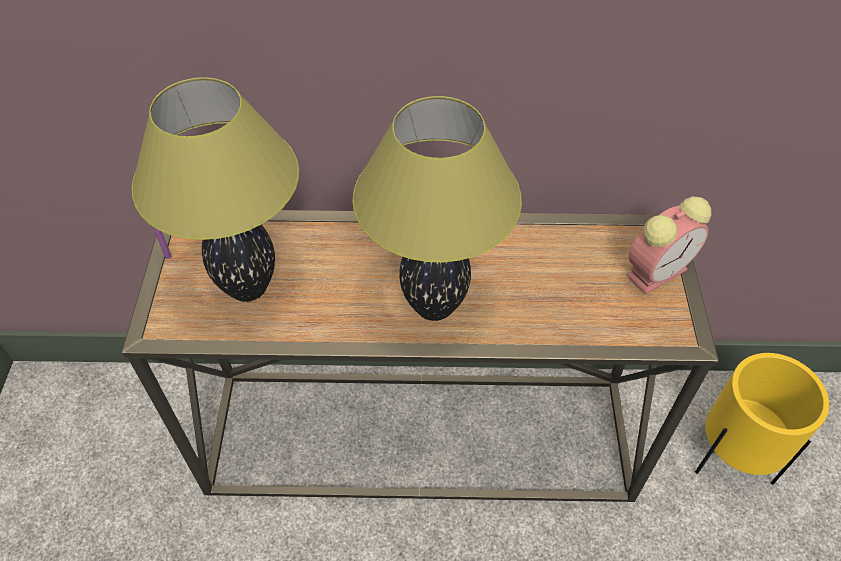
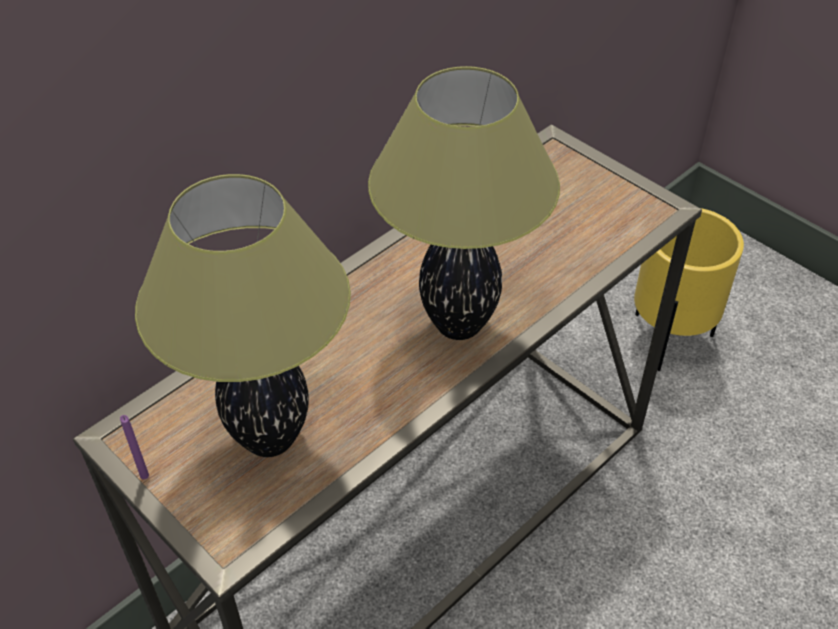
camera: 45 degrees left, 5 degrees down
alarm clock [626,197,711,294] -> none

